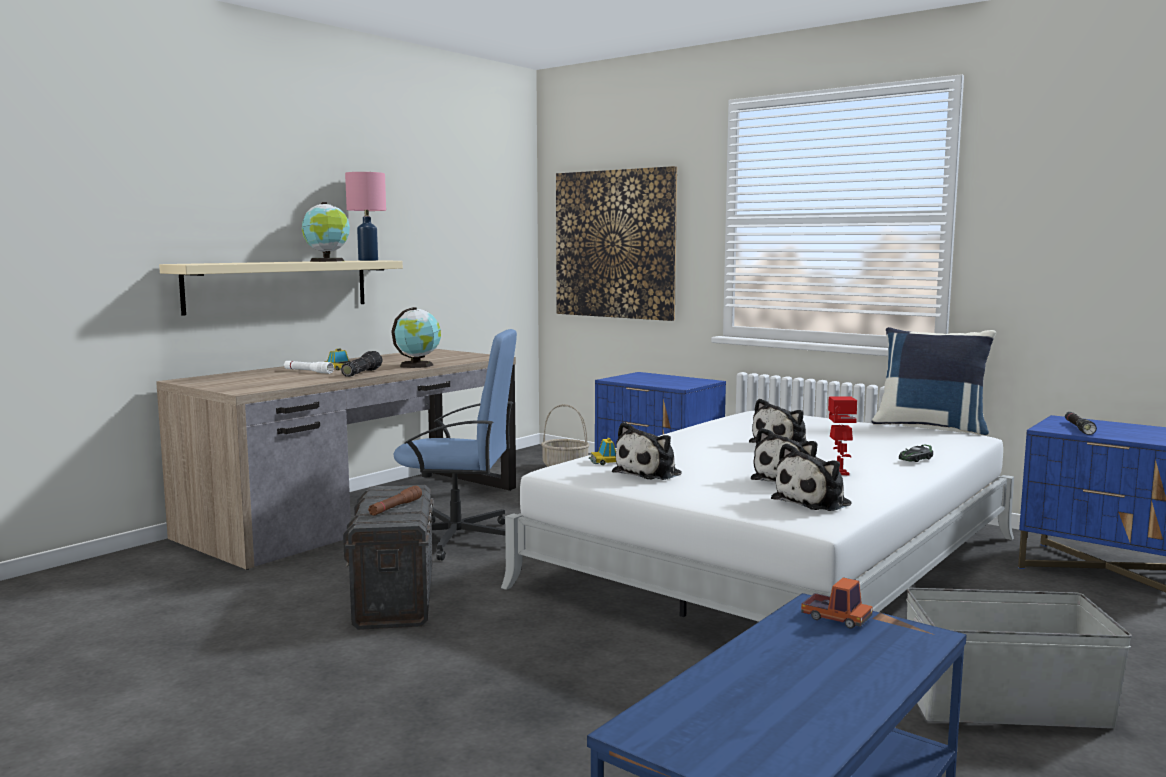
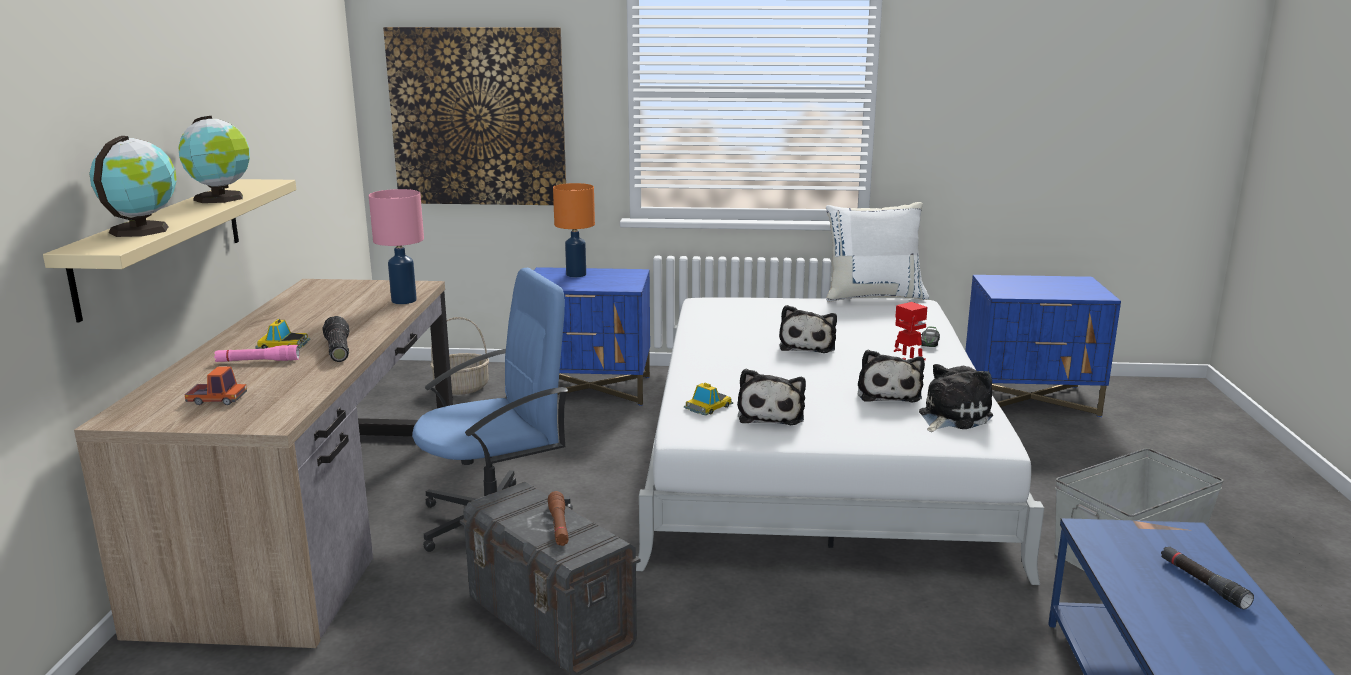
camera: 35 degrees left, 10 degrees up
white flashlight [284,361,334,374] -> pink flashlight [214,345,299,362]
pink table lamp [345,172,386,261] -> pink table lamp moved to [369,189,424,304]
globe [391,307,441,368] -> globe moved to [89,136,177,237]
plush toy [771,443,852,511] -> plush toy turned 150 degrees counterclockwise [919,364,993,432]
toy truck [801,577,873,629] -> toy truck moved to [184,366,247,405]
blue pillow [872,327,996,435] -> white pillow [826,202,929,302]
black flashlight [1065,412,1097,435] -> black flashlight moved to [1161,546,1254,609]
none -> orange table lamp [553,183,595,277]

